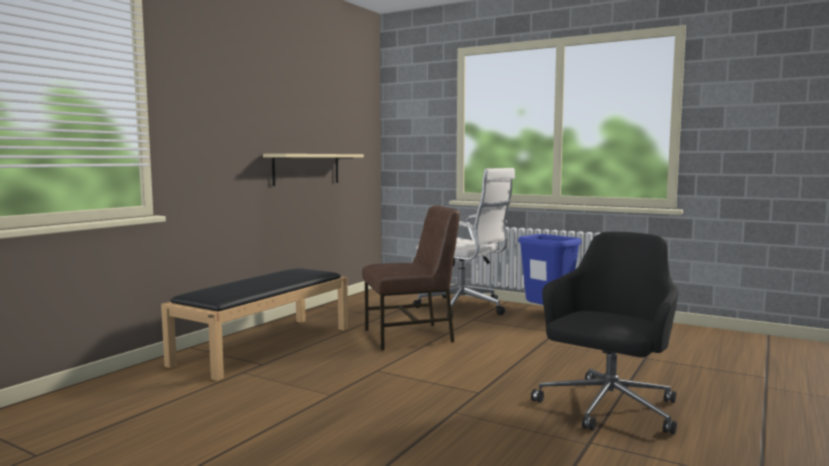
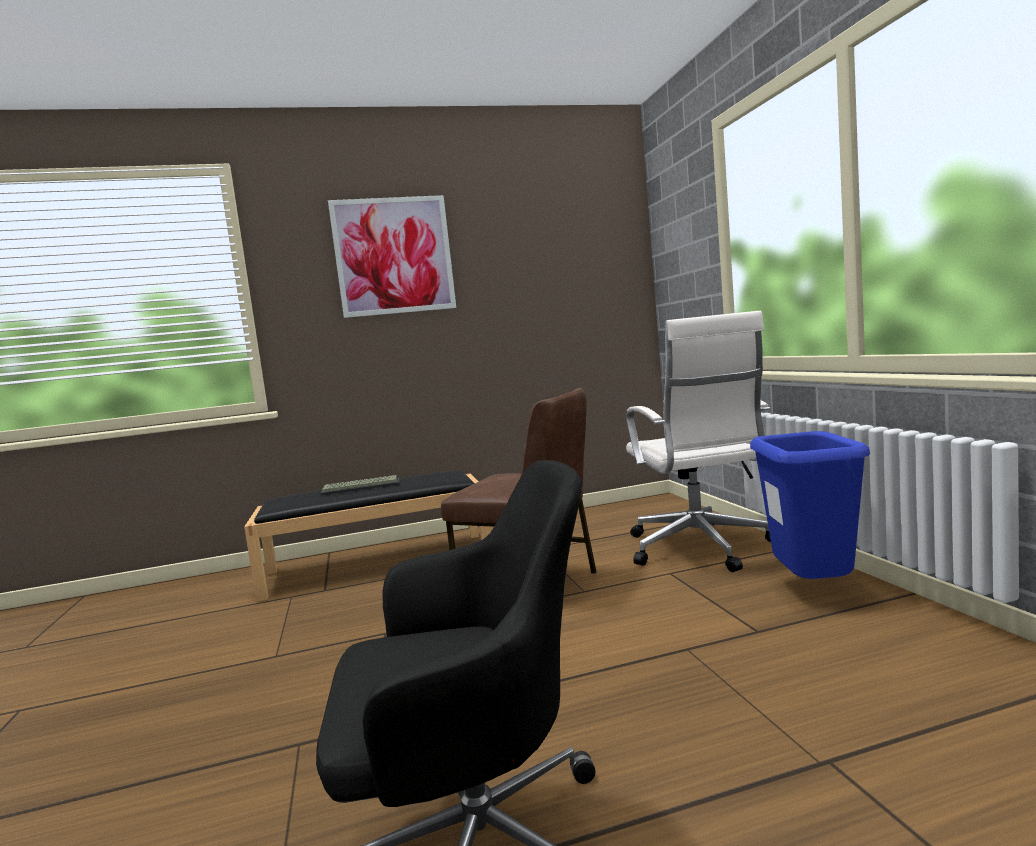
camera: 45 degrees right, 0 degrees up
beige shelf [263,154,364,186] -> none
none -> keyboard [321,475,399,496]
none -> picture [328,195,456,318]

